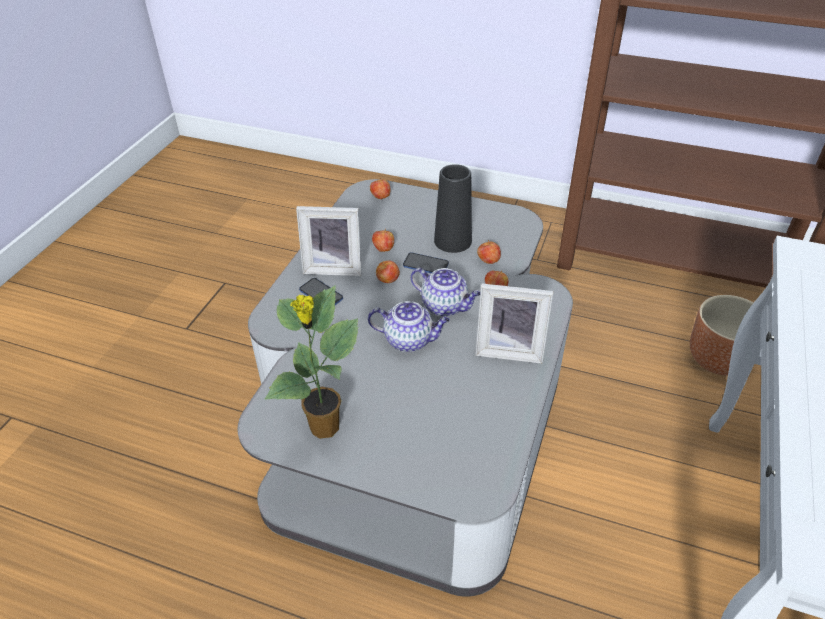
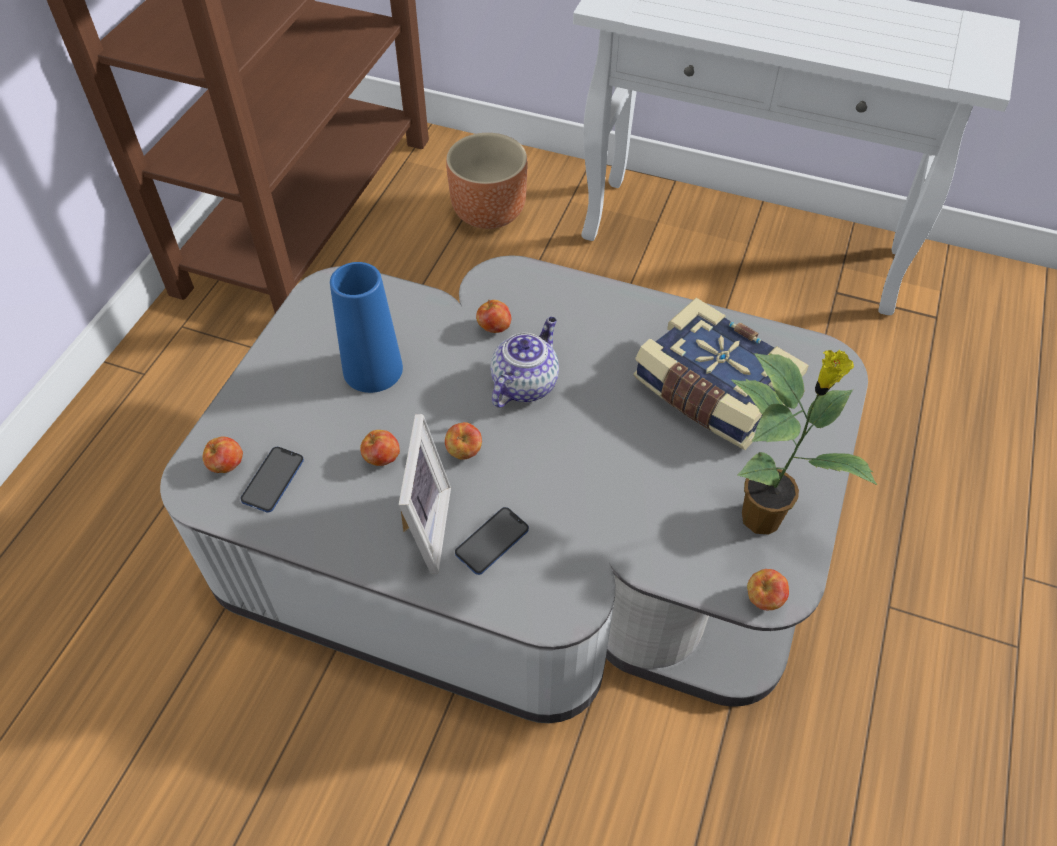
camera: 90 degrees left, 10 degrees up
teapot [368,301,450,352] -> none
phone [403,252,449,273] -> phone moved to [240,447,304,513]
black vase [434,164,472,253] -> blue vase [330,262,403,393]
picture frame [475,283,553,364] -> none
apple [477,240,501,264] -> apple moved to [747,569,789,610]
none -> book [633,298,809,450]

